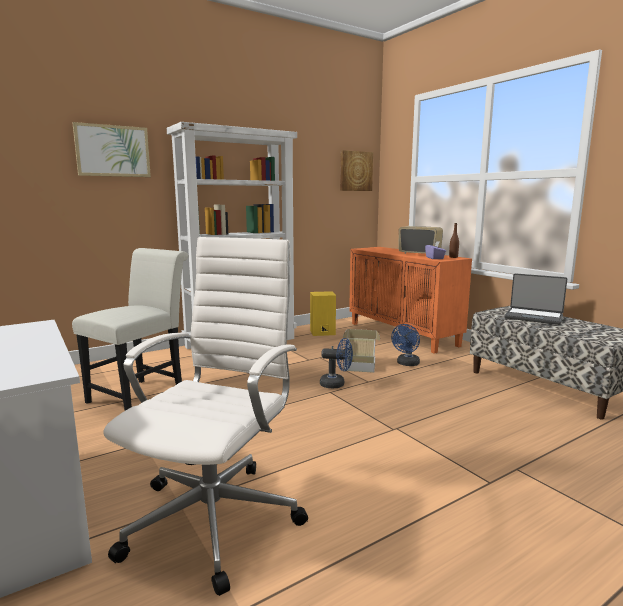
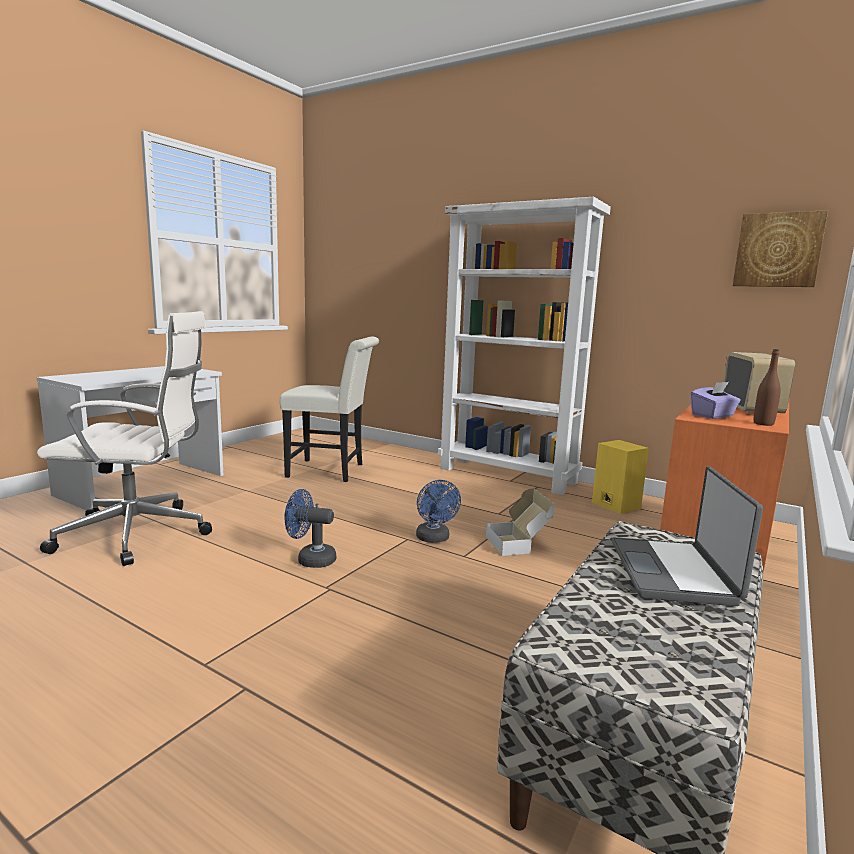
camera: 65 degrees right, 0 degrees up
picture [72,122,151,177] -> none
blue fan [391,324,420,366] -> blue fan moved to [284,489,336,568]

